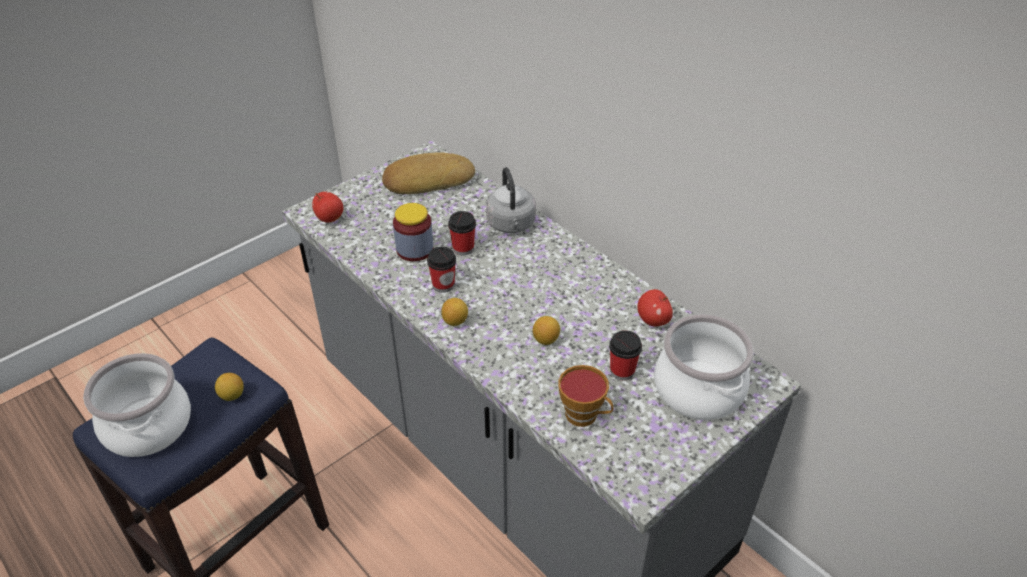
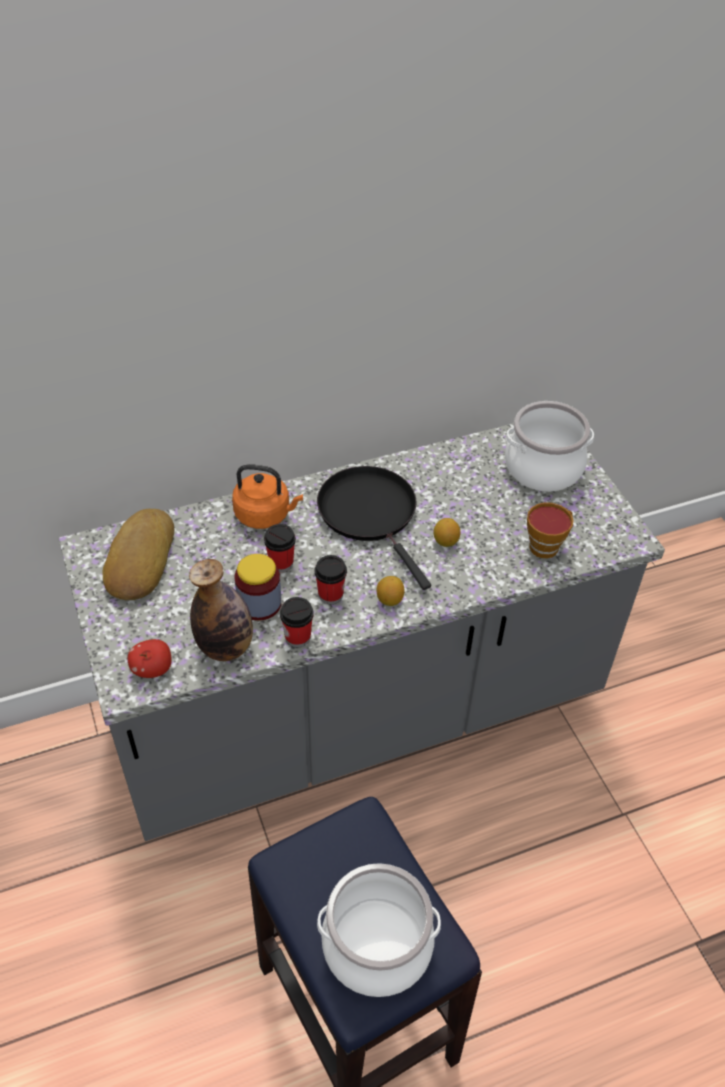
camera: 70 degrees left, 5 degrees up
lemon [215,373,244,401] -> none
grey kettle [486,167,536,233] -> orange kettle [232,464,303,529]
cup [609,330,642,380] -> cup moved to [280,597,314,647]
apple [637,289,673,327] -> none
none -> bottle [189,559,253,661]
none -> black frying pan [317,466,431,590]

